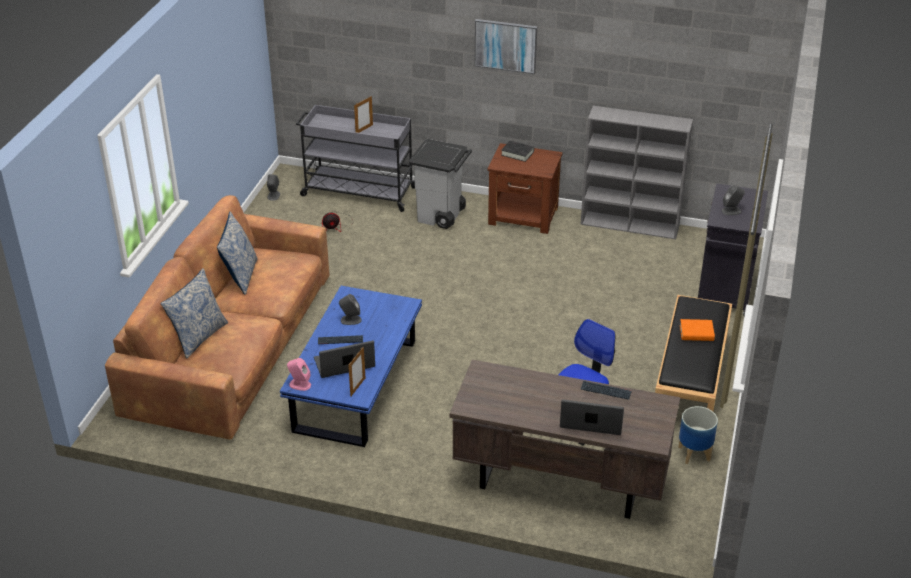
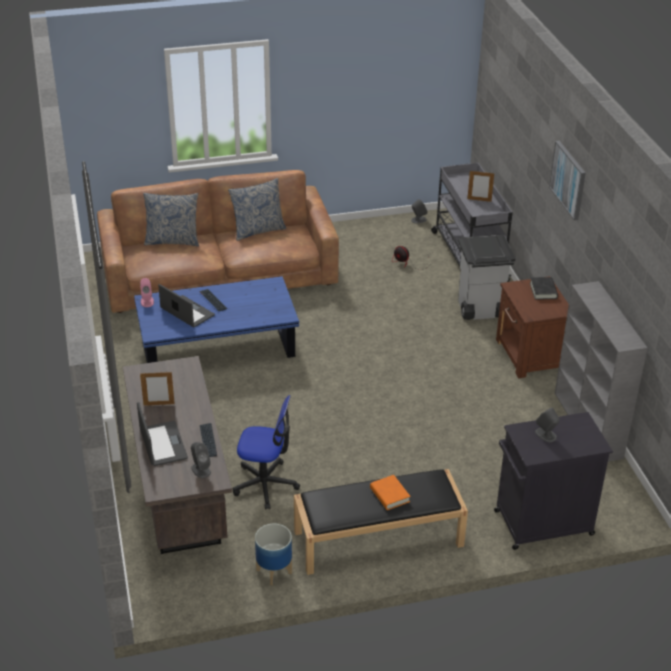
camera: 60 degrees right, 0 degrees up
grey speaker [339,294,362,325] -> grey speaker moved to [191,442,211,478]
picture frame [348,347,366,397] -> picture frame moved to [140,372,175,406]

